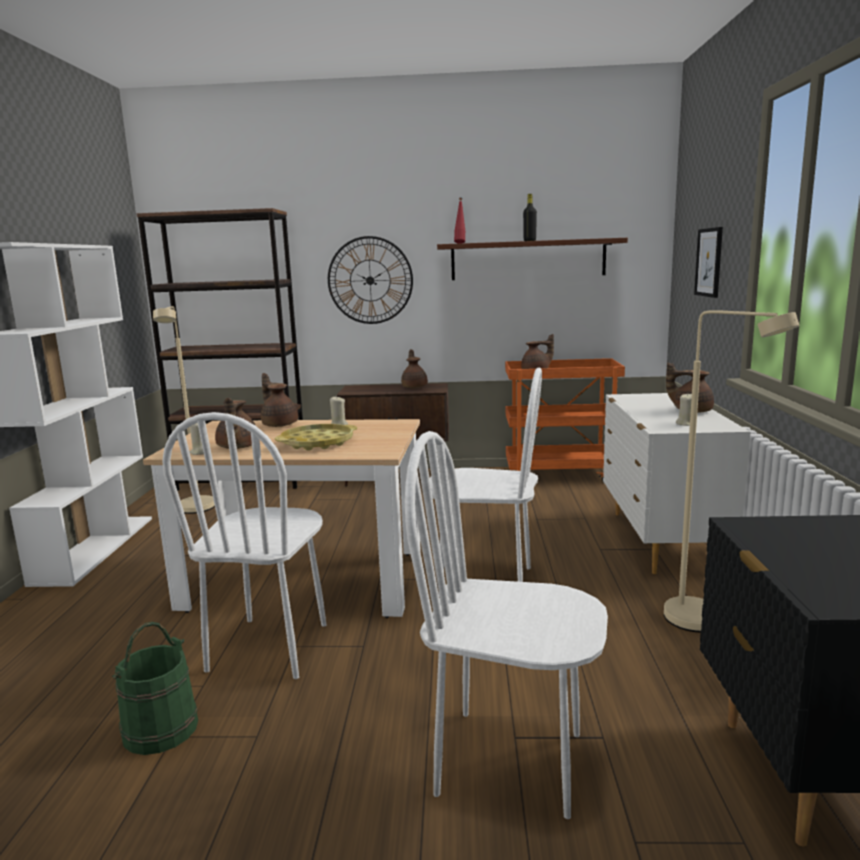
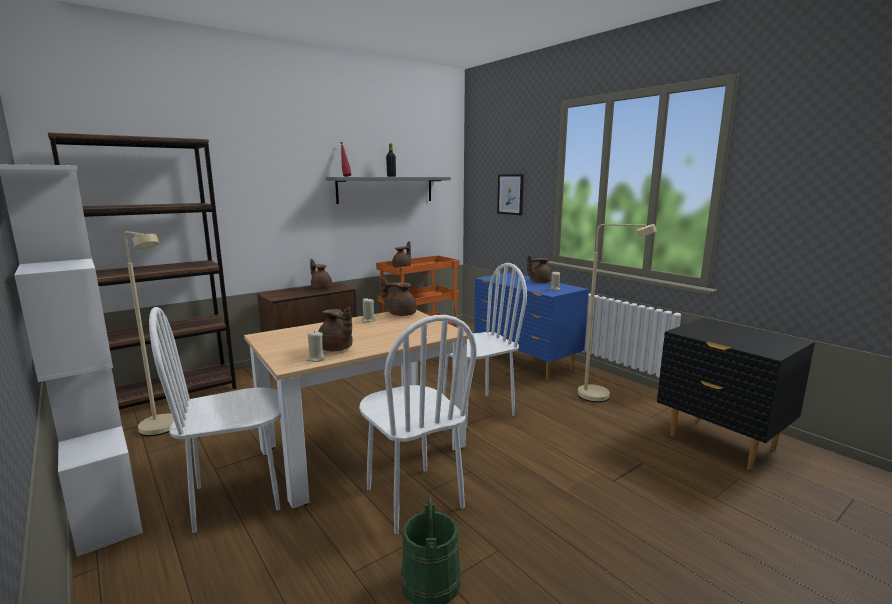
camera: 40 degrees left, 0 degrees up
brown teapot [261,373,298,427] -> brown teapot moved to [381,276,417,316]
yellow tray [275,424,357,451] -> none
wall clock [328,236,413,324] -> none
white chair [405,431,608,819] -> white chair moved to [149,307,281,533]
brown shelf [437,238,628,280] -> grey shelf [326,177,451,204]
white dresser [603,393,750,574] -> blue dresser [474,273,589,380]

